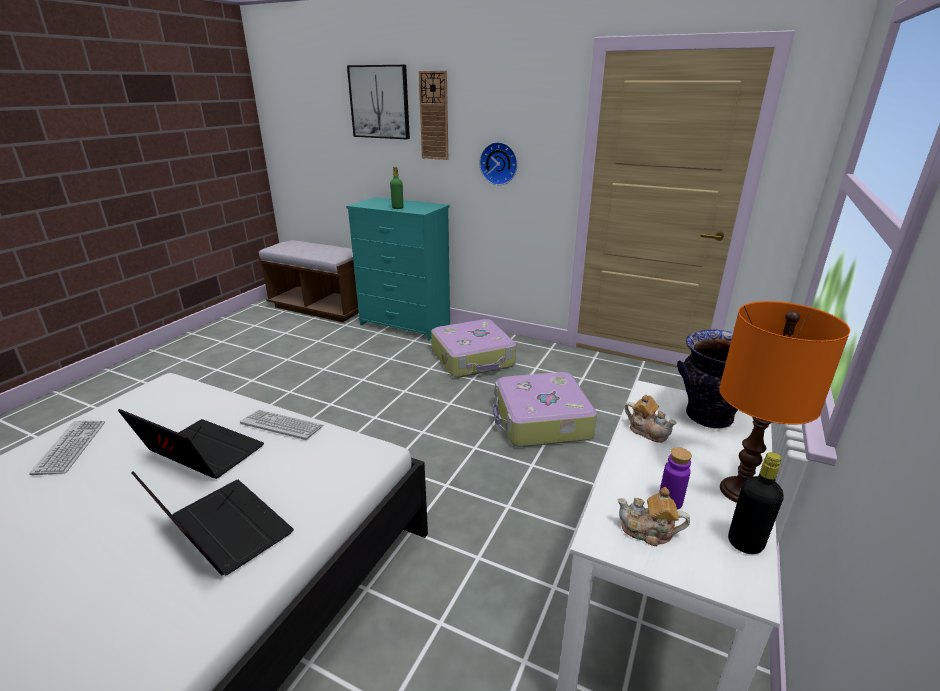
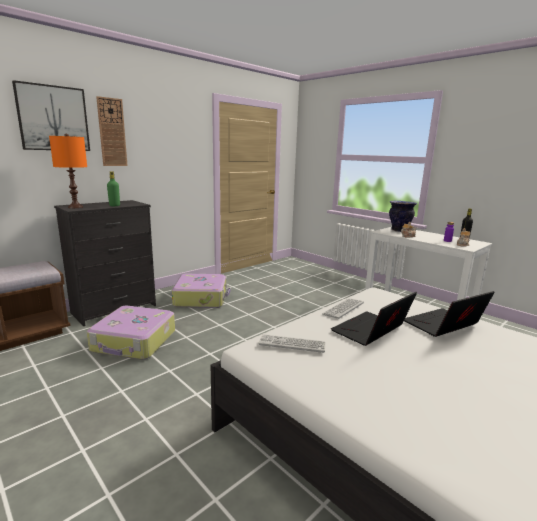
camera: 70 degrees left, 10 degrees down
keyboard [29,421,105,475] -> keyboard moved to [258,335,325,353]
turquoise dresser [346,197,450,340] -> black dresser [54,200,156,326]
wall clock [479,142,518,185] -> none
suitcase [493,372,597,447] -> suitcase moved to [87,306,175,360]
orange table lamp [719,301,850,503] -> orange table lamp moved to [49,134,87,208]

